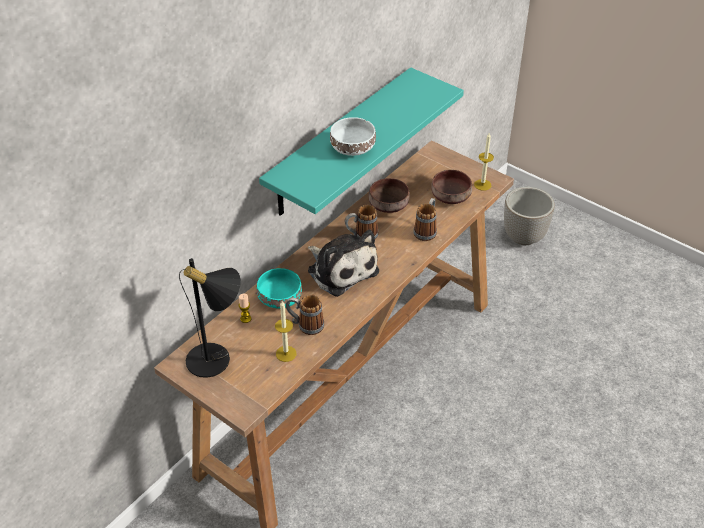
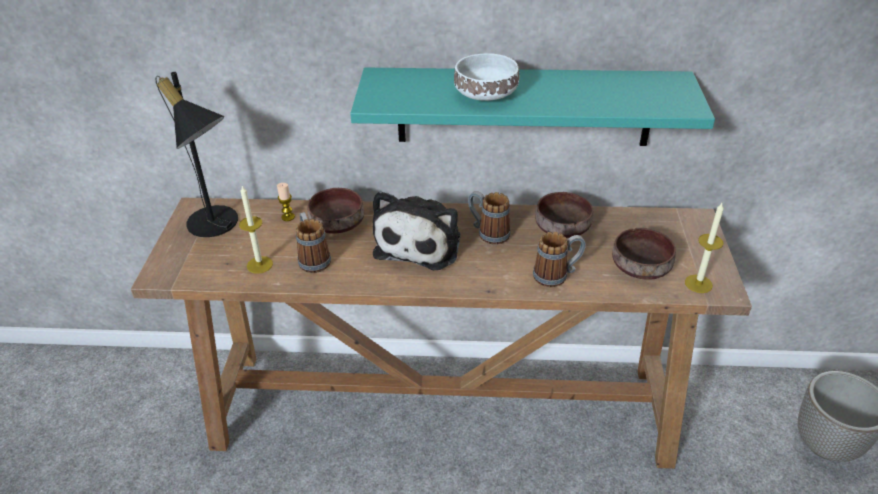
camera: 55 degrees right, 5 degrees down
turquoise bowl [257,268,302,309] -> brown bowl [307,188,364,234]

